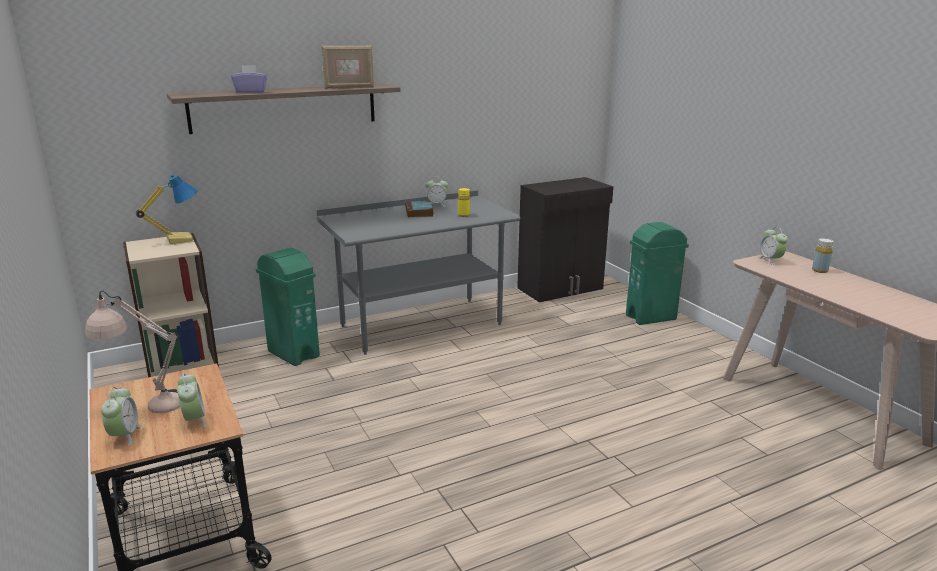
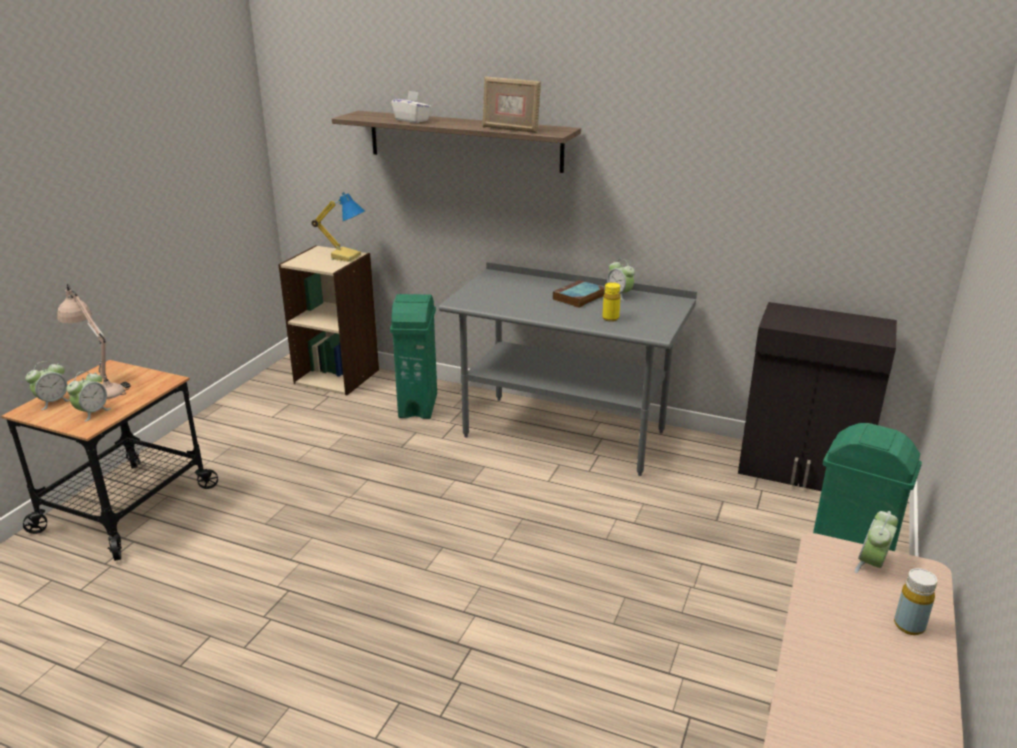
camera: 50 degrees right, 5 degrees up
purple tissue box [231,65,267,93] -> white tissue box [391,91,431,123]

